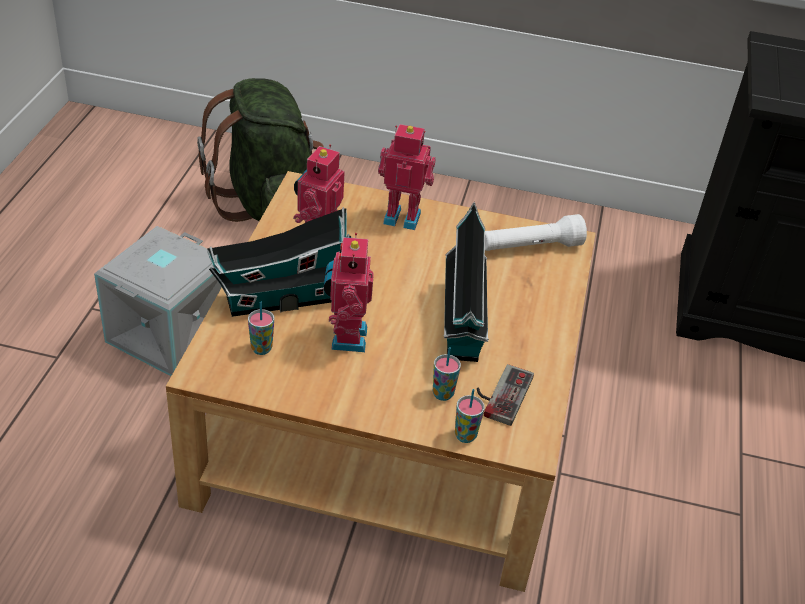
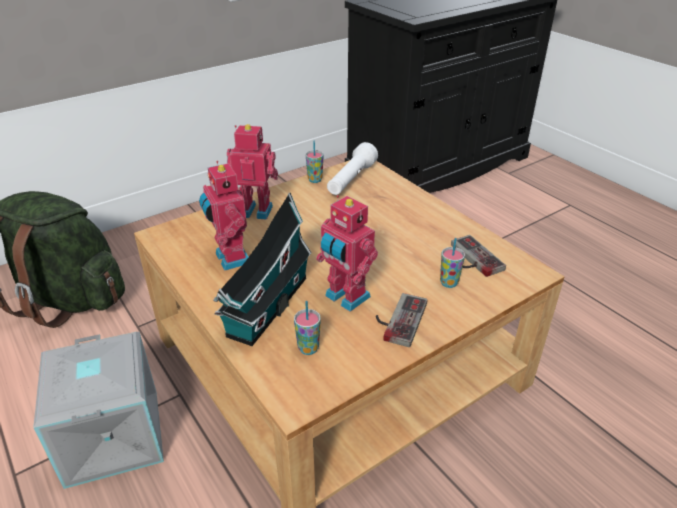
camera: 45 degrees left, 5 degrees down
toy robot [378,124,436,230] -> toy robot turned 45 degrees clockwise [227,124,278,220]
toy house [444,202,489,362] -> none
cup [455,389,485,443] -> cup moved to [305,141,324,183]
none -> game controller [376,293,427,347]

